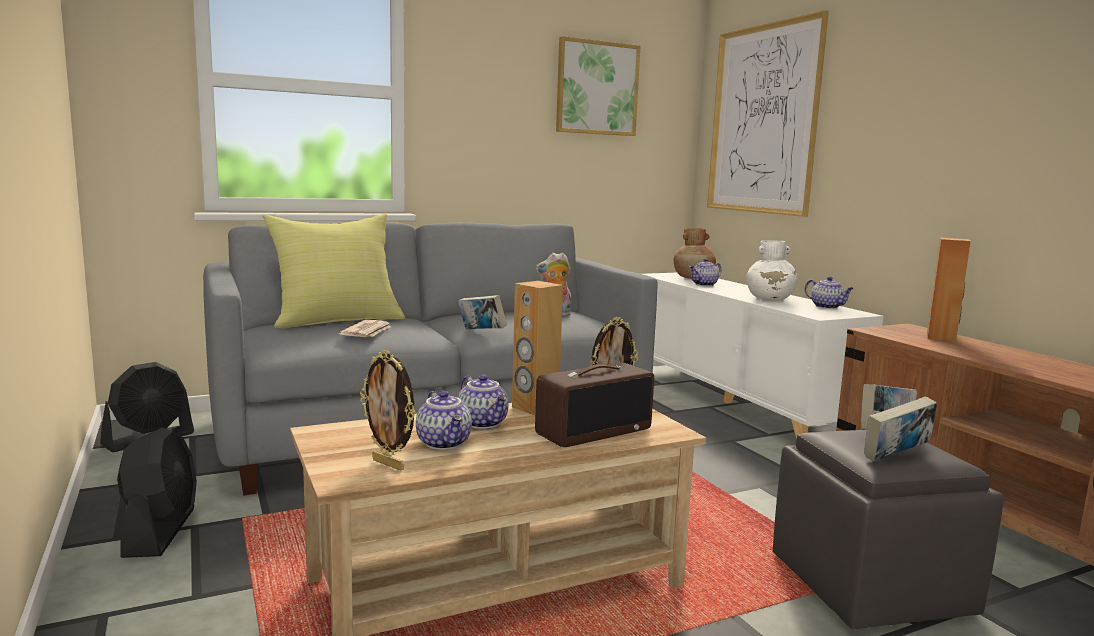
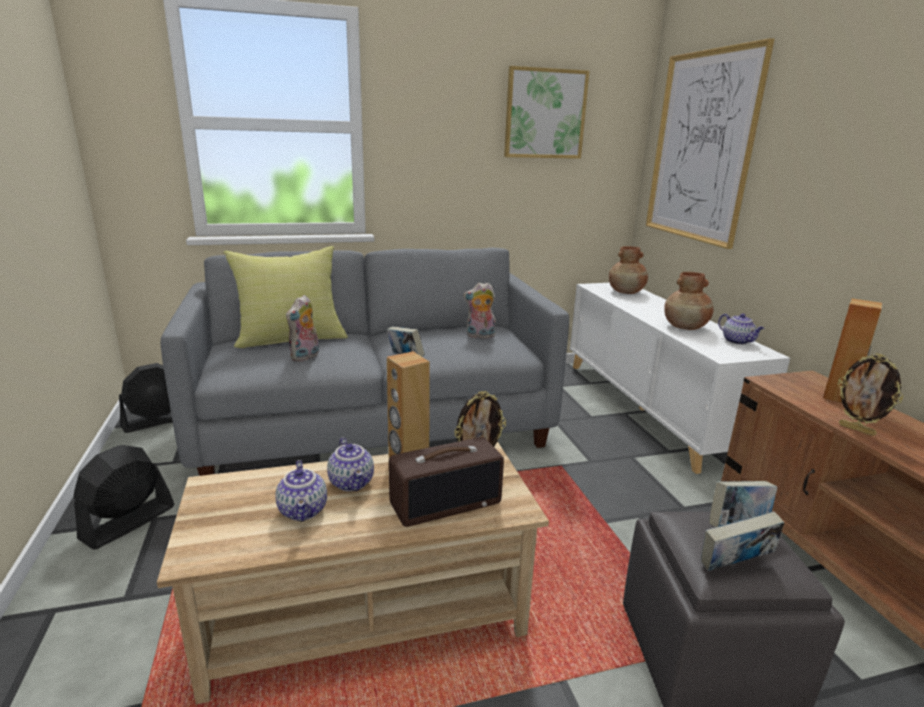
camera: 10 degrees right, 10 degrees up
black fan [117,428,197,558] -> black fan turned 150 degrees counterclockwise [73,445,174,550]
newspaper [339,320,391,337] -> plush toy [286,295,319,362]
picture frame [360,350,415,471] -> picture frame moved to [837,353,903,436]
teapot [689,258,722,286] -> none
white vase [747,240,798,301] -> brown vase [664,272,713,330]

